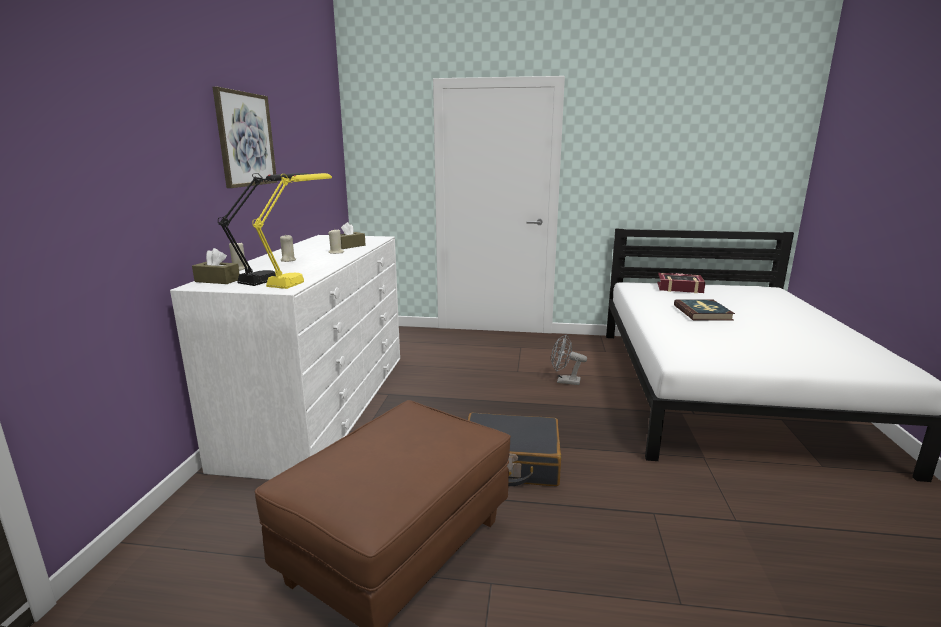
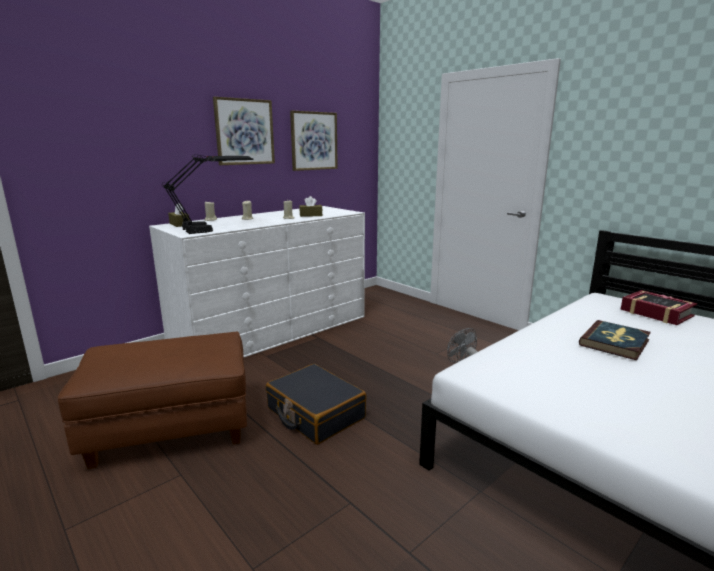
camera: 40 degrees right, 0 degrees up
yellow table lamp [252,173,332,289] -> black table lamp [166,155,254,234]
none -> picture [290,111,338,171]

